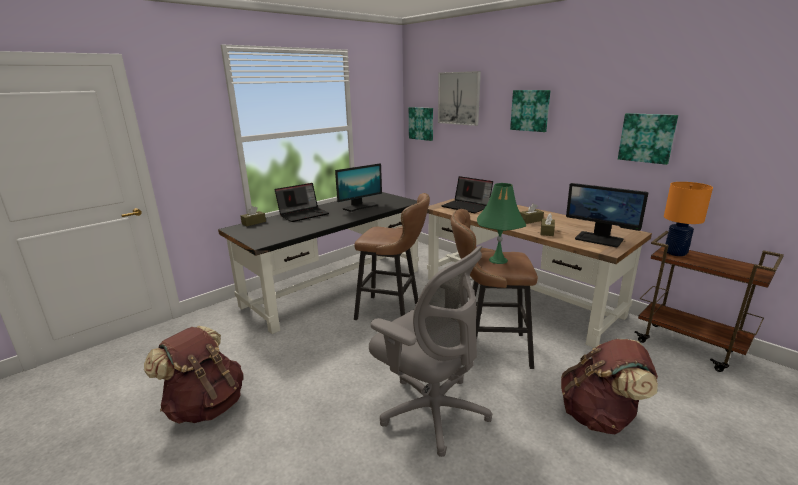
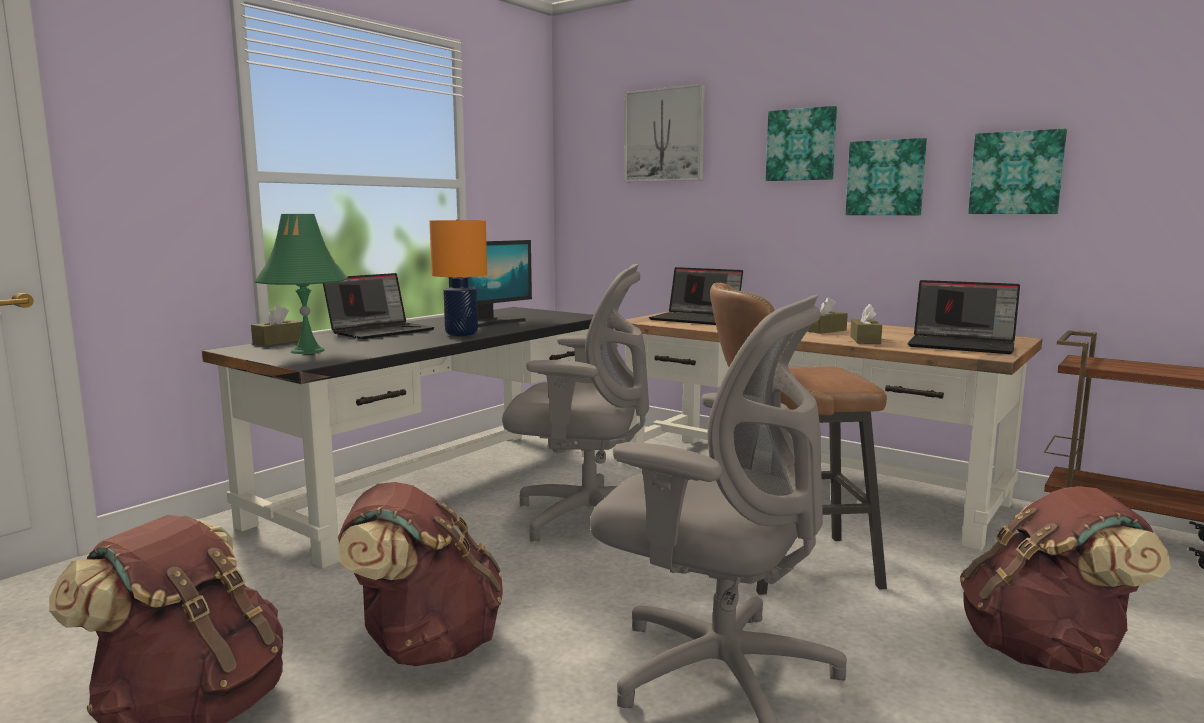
camera: 10 degrees left, 10 degrees down
brown stool [354,193,430,320] -> grey office chair [502,264,649,541]
picture [409,107,433,141] -> picture moved to [846,138,927,215]
green table lamp [477,183,526,264] -> green table lamp moved to [255,214,348,354]
monitor [566,183,648,247] -> laptop [907,280,1020,354]
orange table lamp [664,182,713,256] -> orange table lamp moved to [429,219,487,336]
none -> brown backpack [338,482,503,666]

